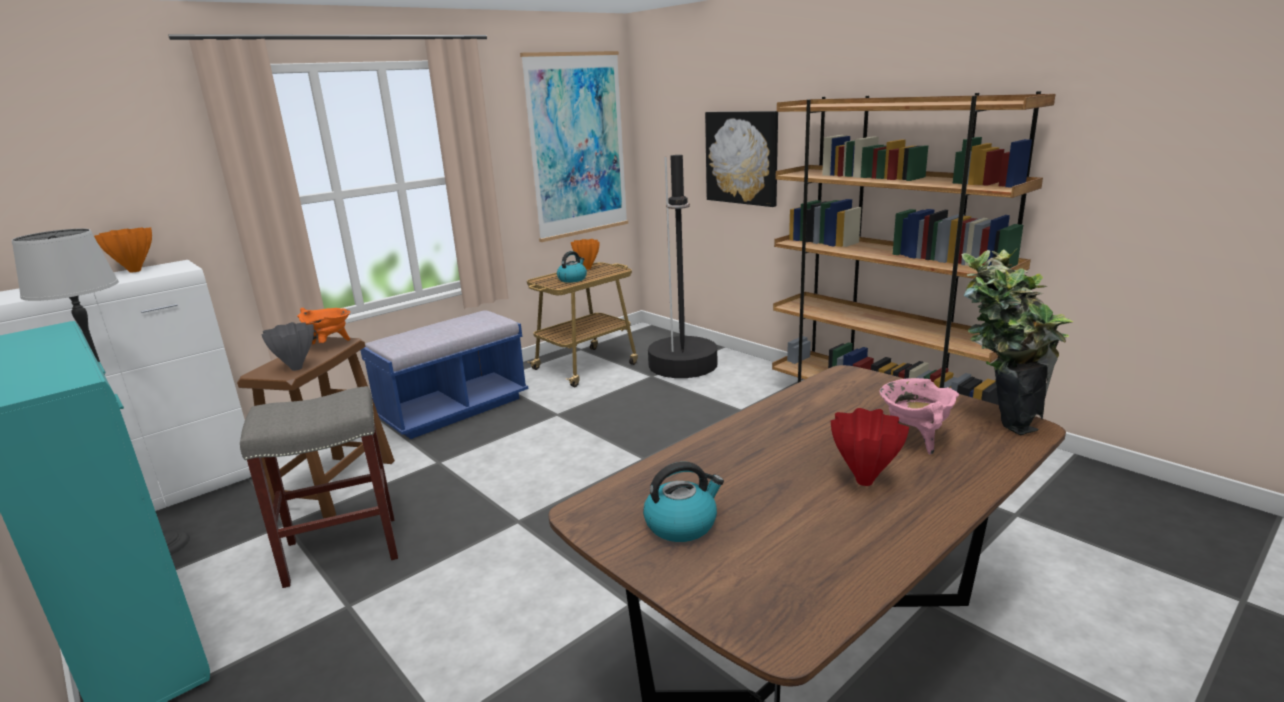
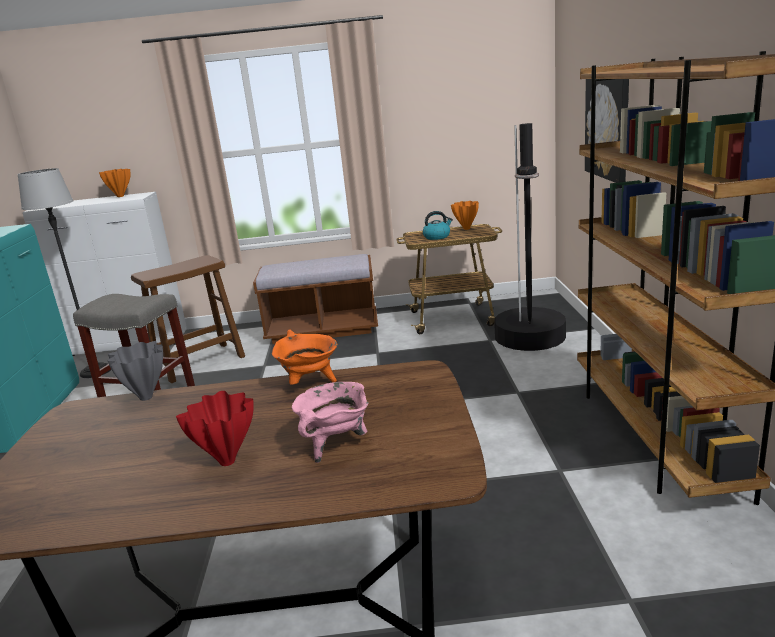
camera: 40 degrees right, 0 degrees up
grey vase [261,322,314,371] -> grey vase moved to [107,341,163,401]
orange cooking pot [297,308,350,344] -> orange cooking pot moved to [272,329,337,385]
blue bench [360,310,529,439] -> brown bench [253,254,378,344]
picture [520,51,628,242] -> none
kettle [643,462,724,542] -> none
potted plant [962,249,1073,436] -> none

